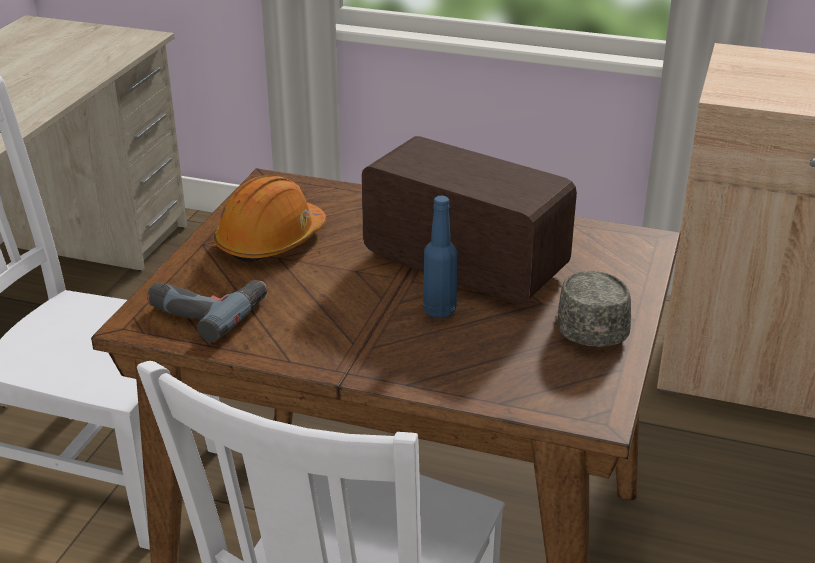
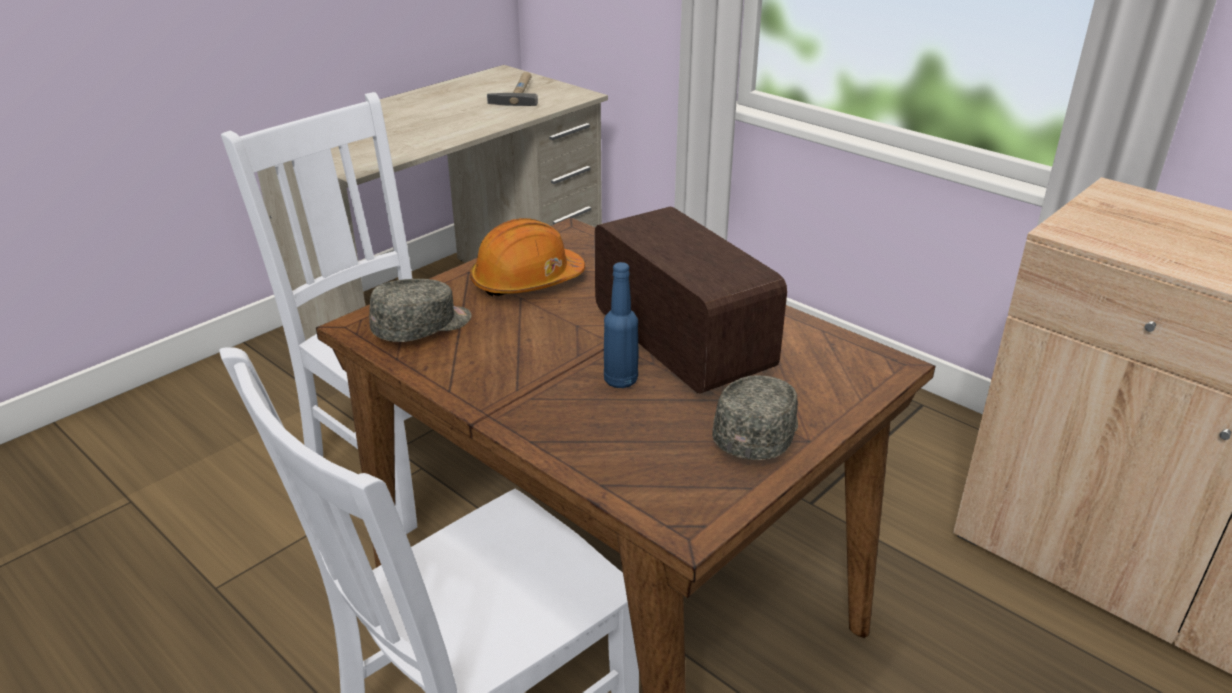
camera: 25 degrees right, 0 degrees up
power drill [147,280,267,342] -> grey cap [369,279,471,342]
none -> hammer [487,72,538,106]

